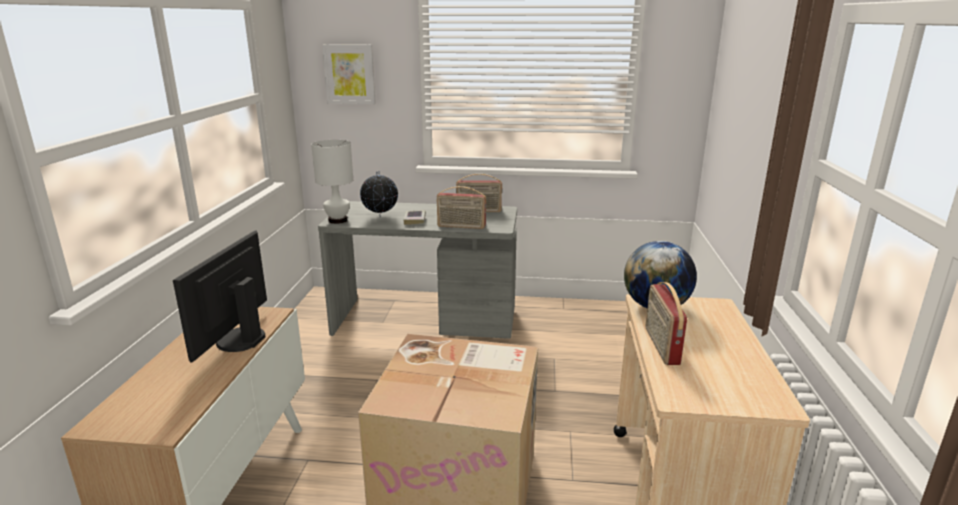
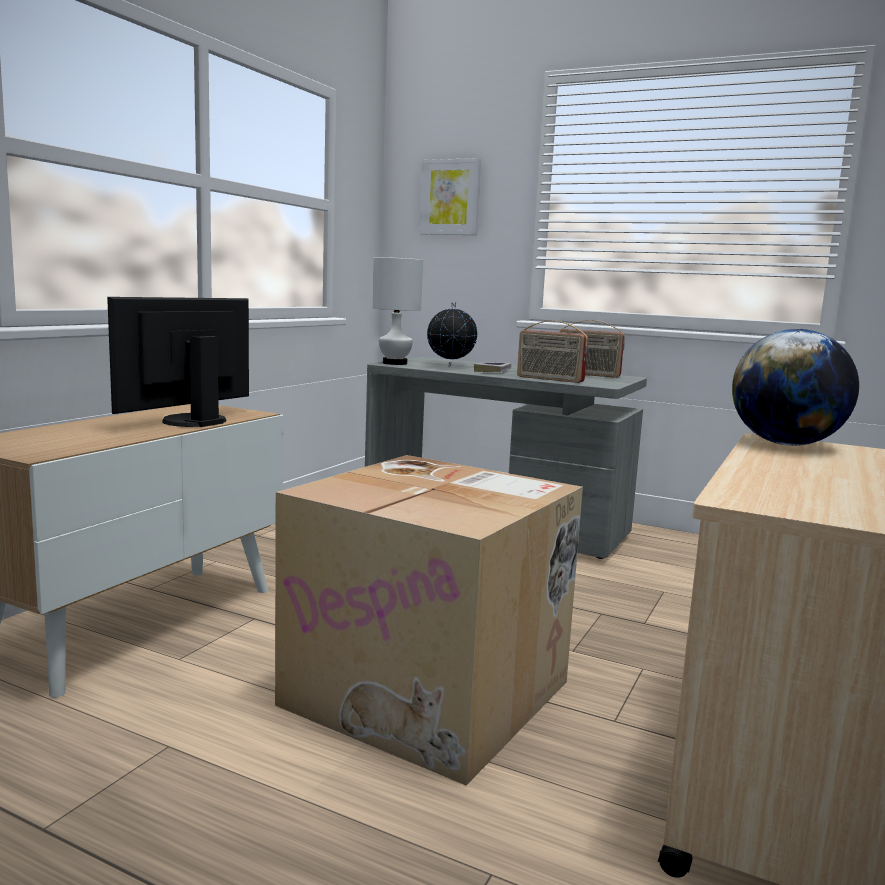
camera: 20 degrees right, 10 degrees down
radio [646,282,687,365] -> none

